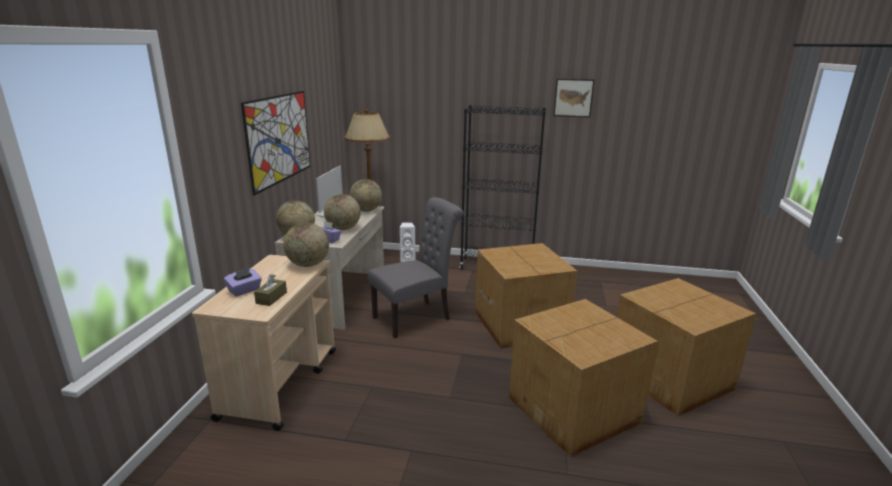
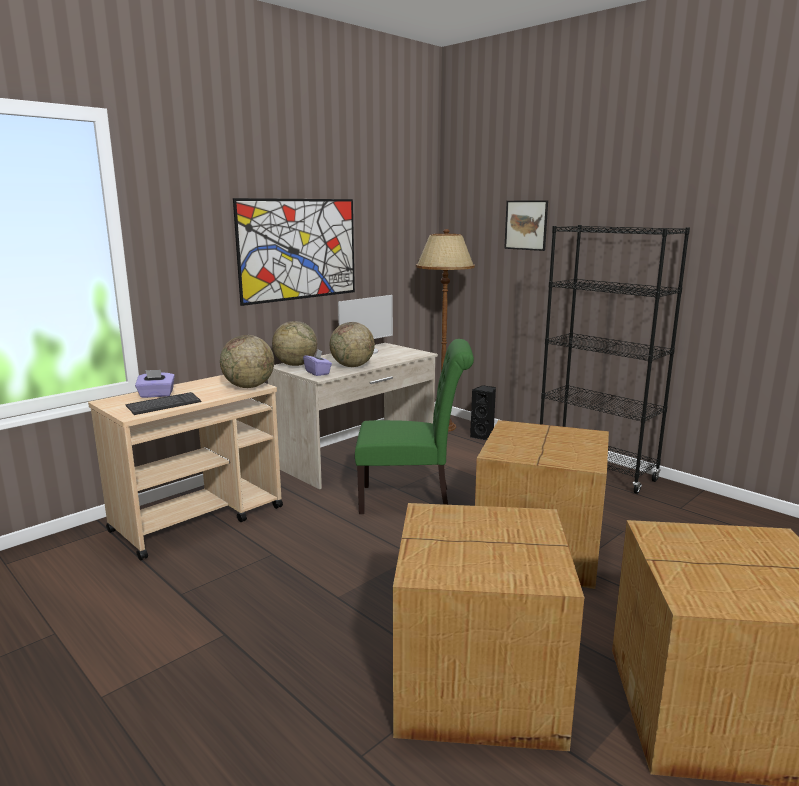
camera: 35 degrees right, 5 degrees down
brown tissue box [254,274,287,306] -> keyboard [126,392,201,415]
globe [349,179,382,212] -> none
grey chair [368,197,464,339] -> green chair [355,339,474,514]
white speaker [400,222,415,262] -> black speaker [470,385,496,440]
picture [553,79,595,117] -> picture moved to [504,200,548,251]

